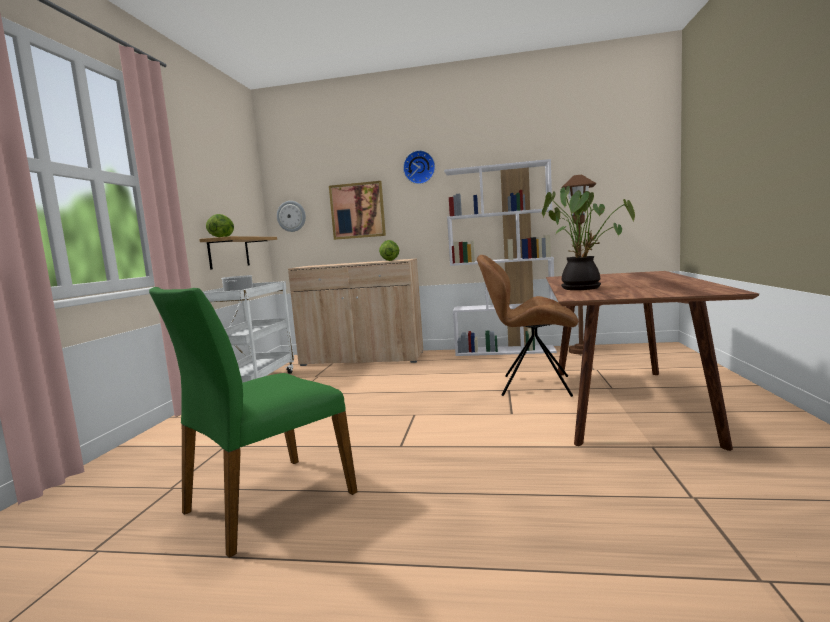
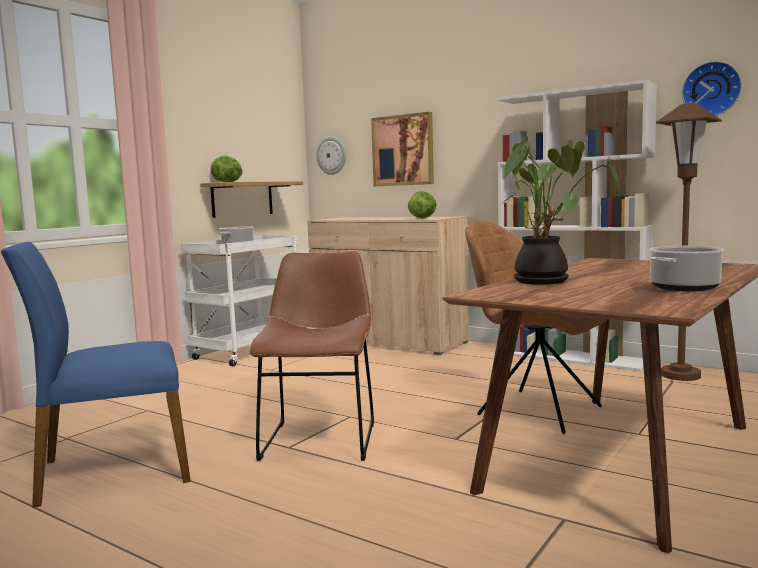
camera: 25 degrees right, 0 degrees up
green chair [149,287,358,558] -> blue chair [1,242,191,508]
wall clock [403,150,435,184] -> wall clock moved to [682,61,742,116]
none -> brown chair [250,251,374,461]
none -> cooking pot [649,246,724,291]

